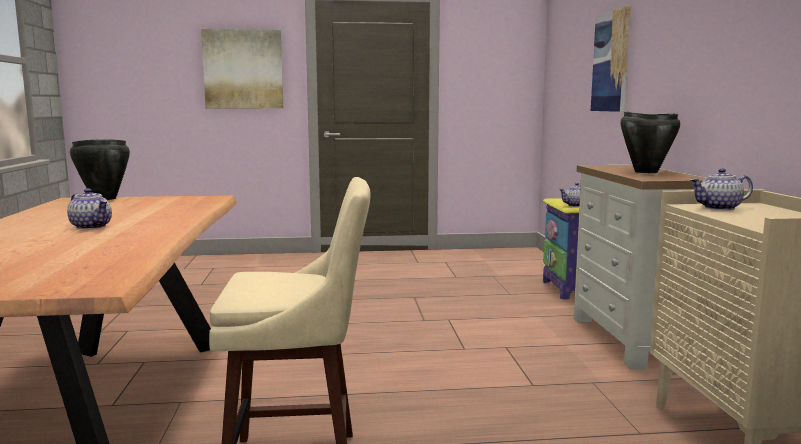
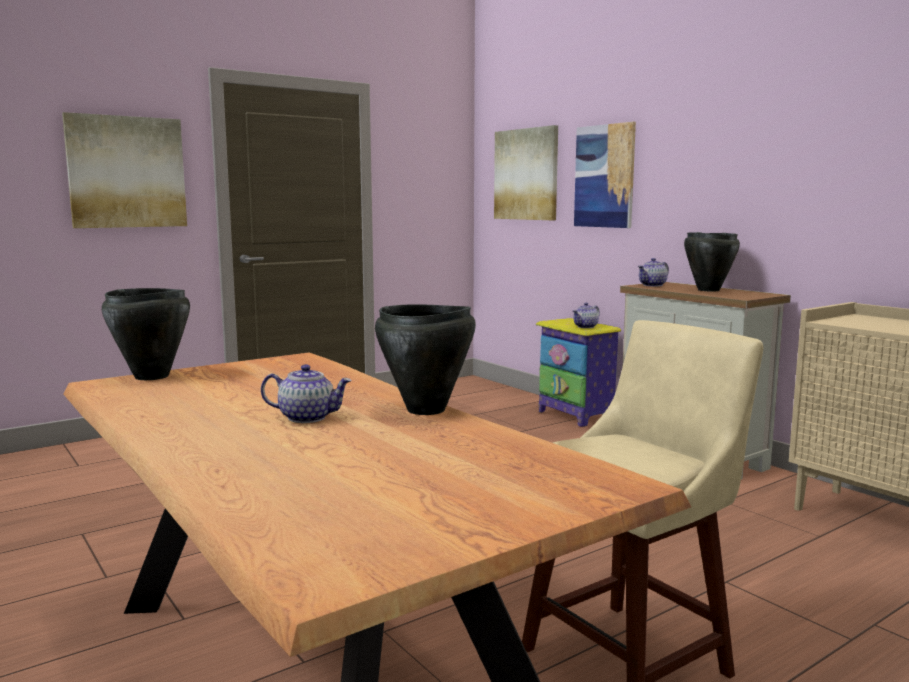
camera: 30 degrees left, 0 degrees up
teapot [690,168,753,210] -> teapot moved to [638,258,669,286]
none -> black cooking pot [375,304,476,415]
none -> picture [494,125,558,220]

